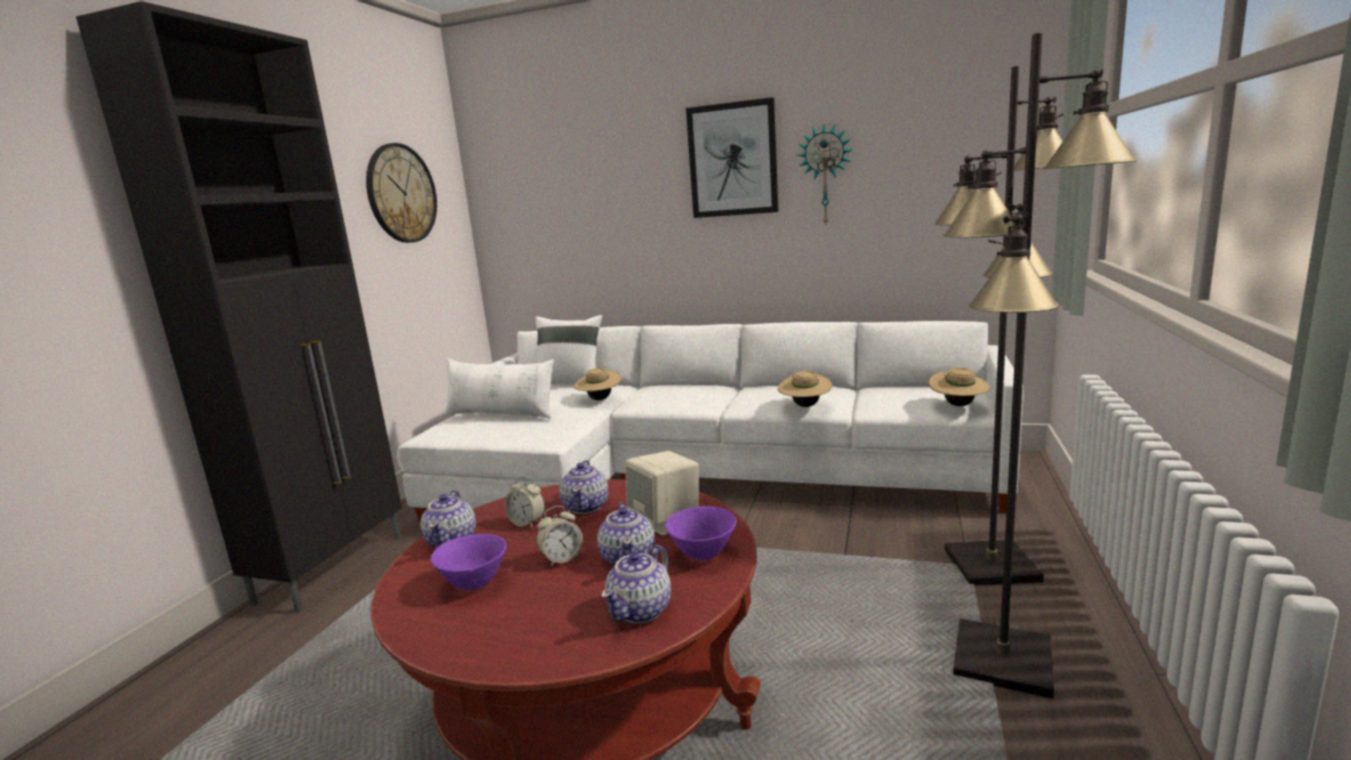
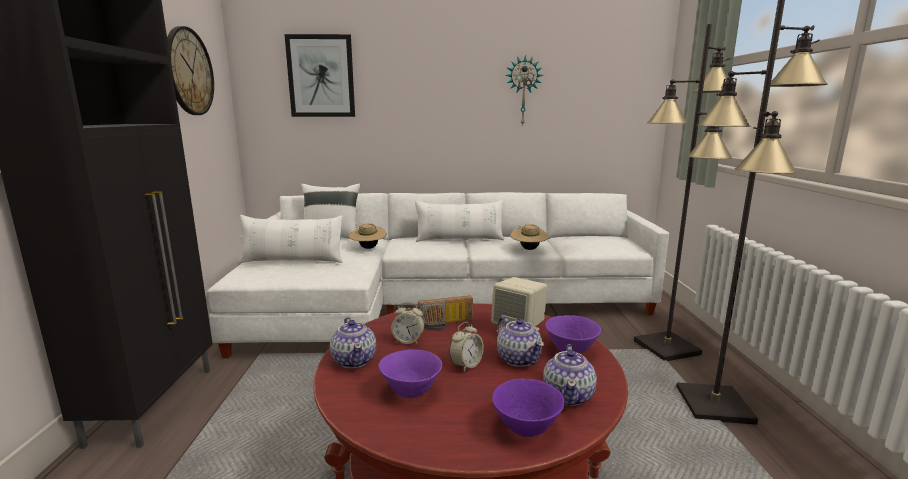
camera: 20 degrees left, 0 degrees up
teapot [559,460,608,514] -> radio [417,296,473,330]
picture [686,97,779,218] -> picture moved to [284,34,355,117]
beige hat [929,368,990,406] -> none
none -> white pillow [415,200,504,242]
none -> purple bowl [492,379,565,437]

